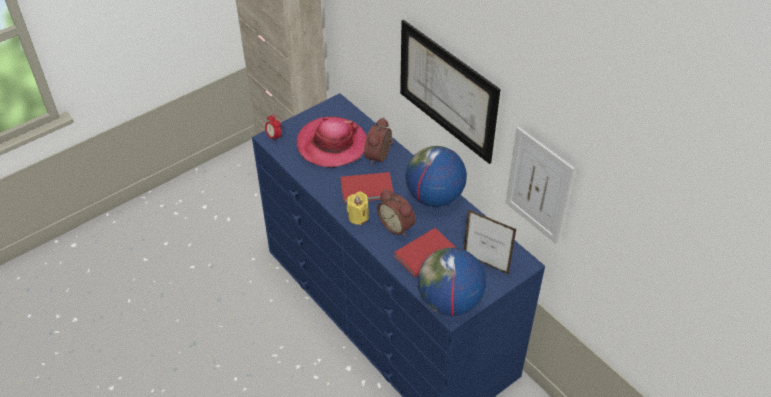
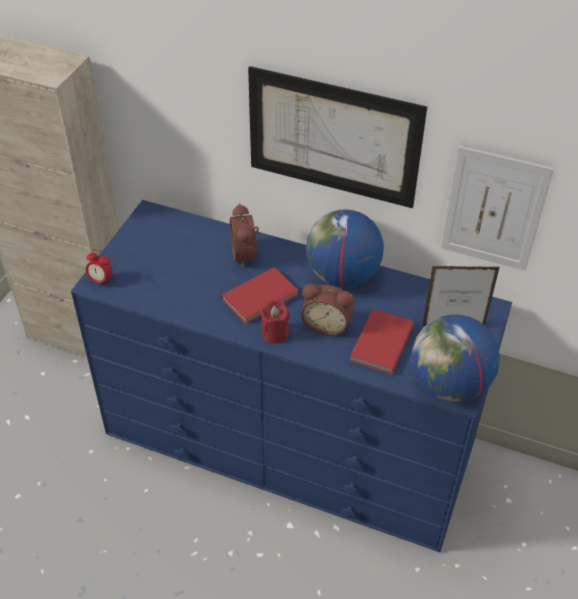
camera: 30 degrees left, 0 degrees up
hat [297,117,367,167] -> none
yellow candle [347,192,369,225] -> red candle [261,299,289,344]

